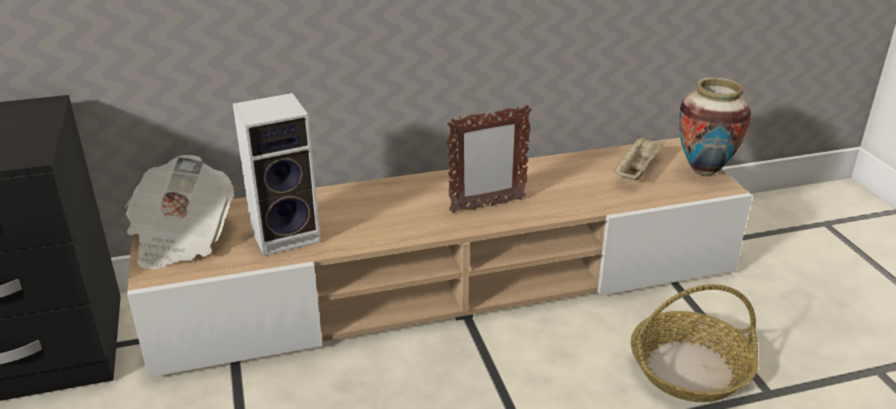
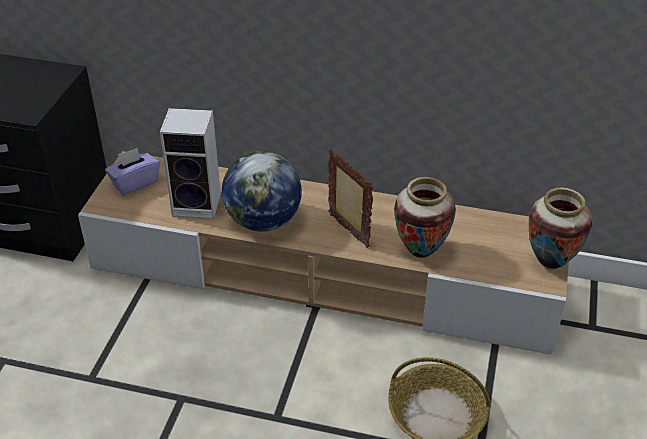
camera: 30 degrees right, 10 degrees up
newspaper [125,155,234,269] -> purple tissue box [105,148,160,195]
picture frame [447,105,532,213] -> picture frame turned 135 degrees counterclockwise [328,148,374,248]
beige tray [613,136,665,180] -> none
none -> globe [222,151,302,232]
none -> vase [394,177,456,258]

